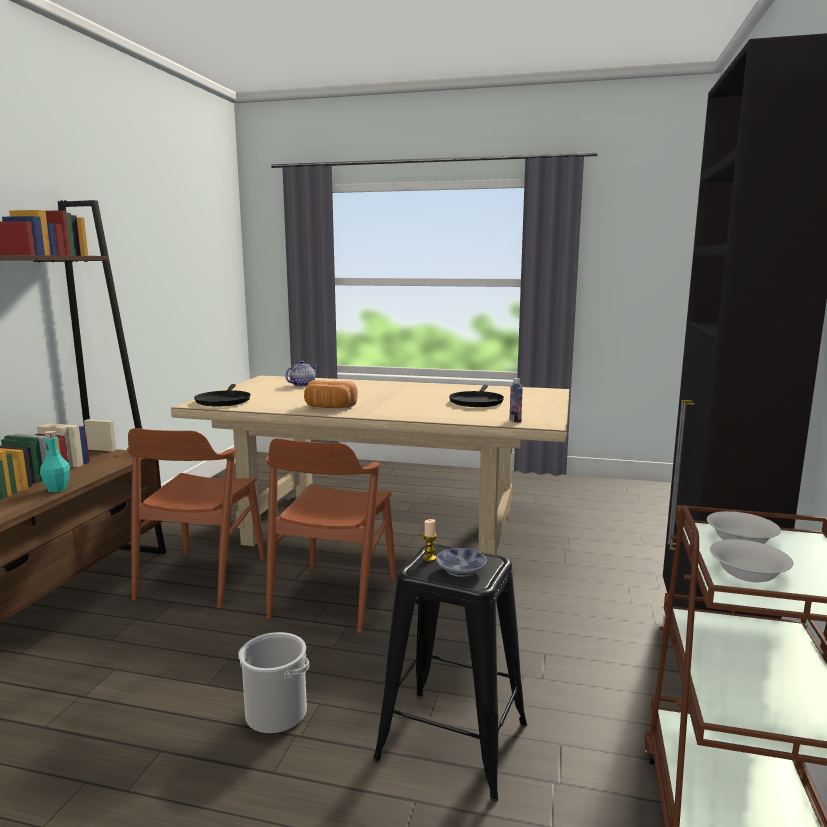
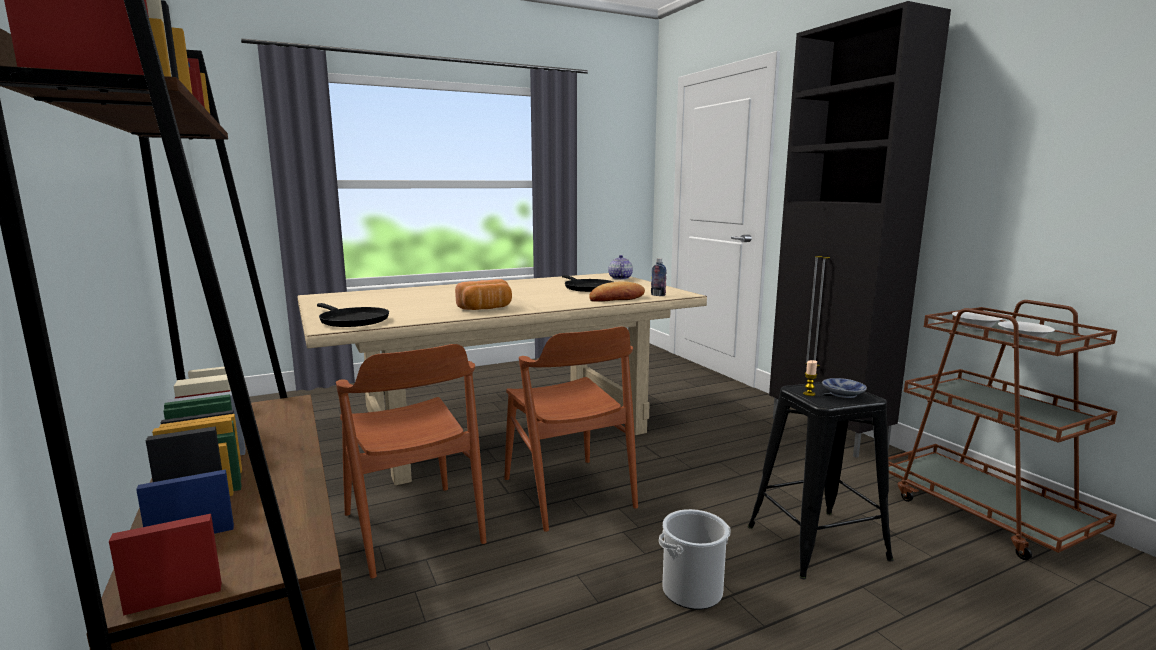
camera: 40 degrees left, 0 degrees up
turquoise bottle [40,431,70,492] -> none
teapot [285,361,318,387] -> teapot moved to [608,255,633,280]
none -> bread [589,281,645,302]

